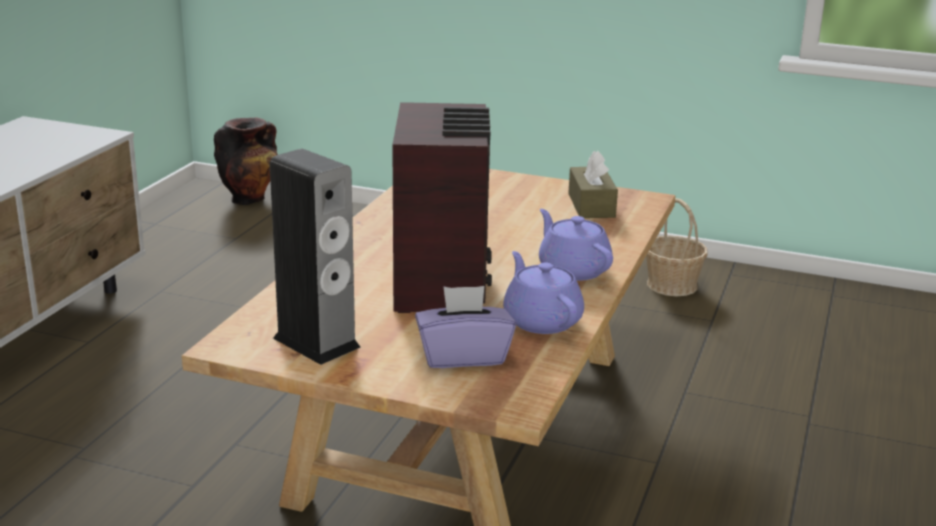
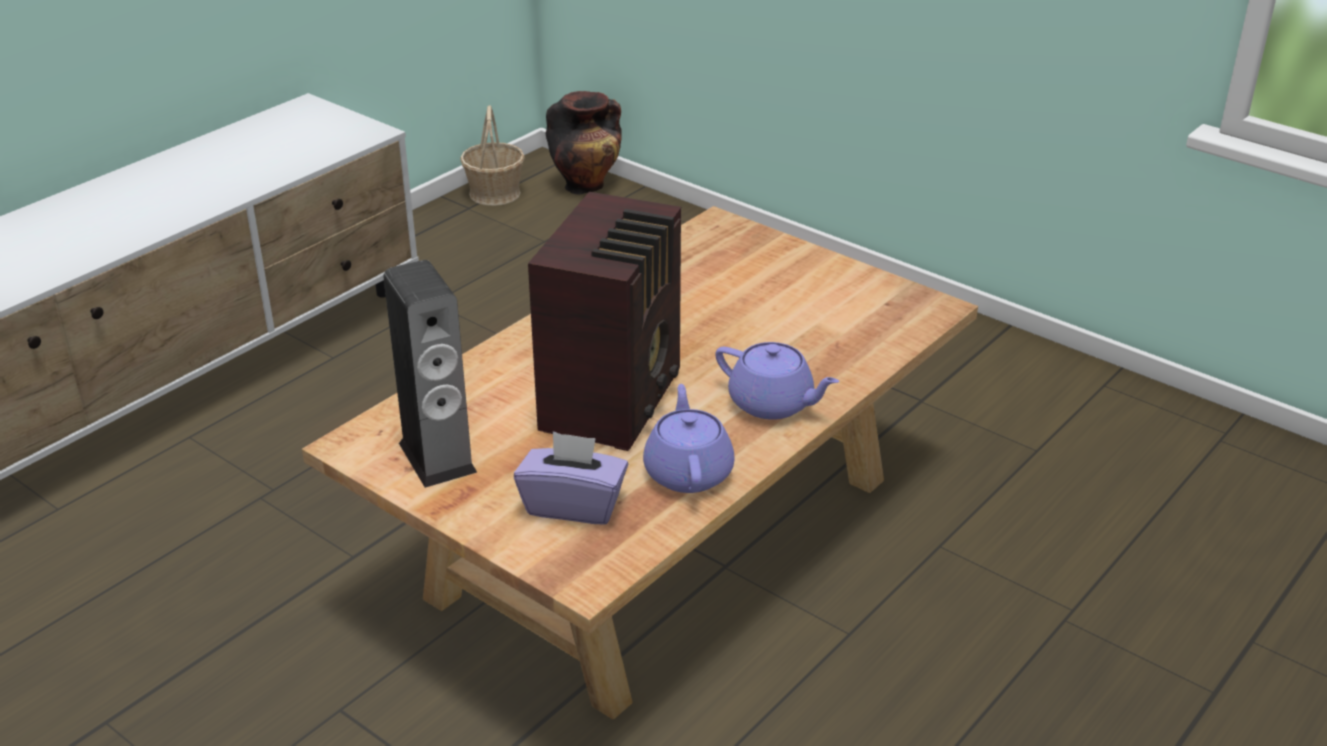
camera: 20 degrees right, 10 degrees up
purple teapot [539,209,613,281] -> purple teapot turned 135 degrees clockwise [715,342,839,420]
brown tissue box [568,151,618,218] -> none
basket [646,198,708,296] -> basket moved to [460,105,525,206]

